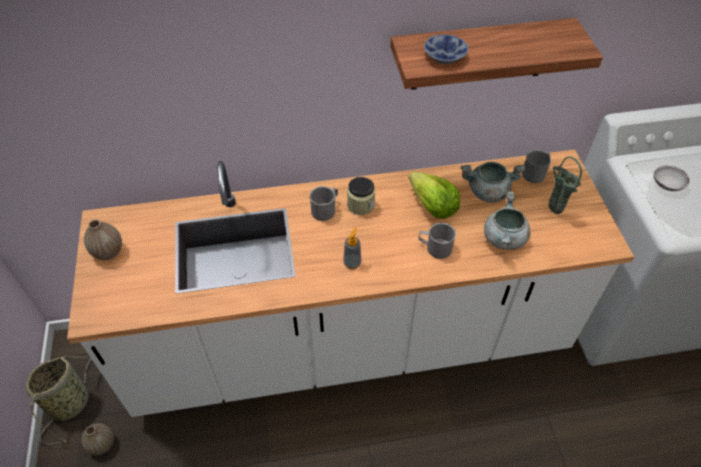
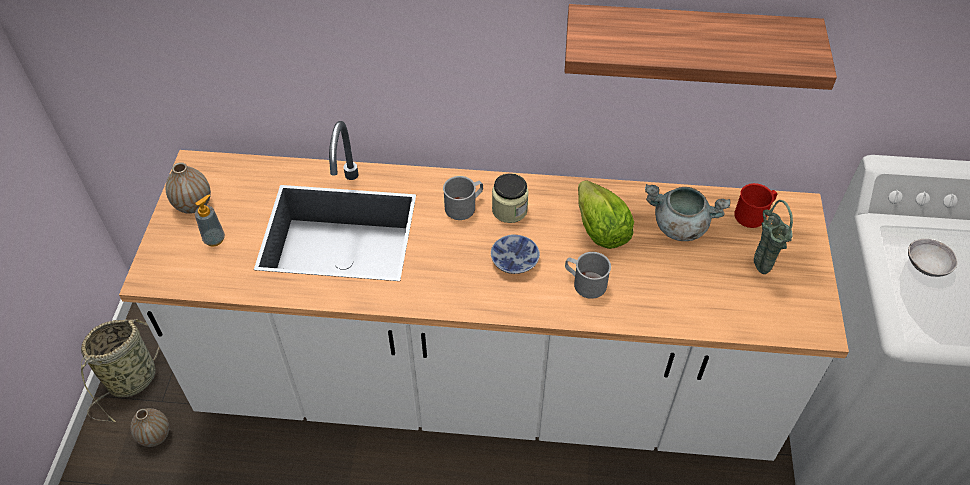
camera: 15 degrees right, 0 degrees up
soap dispenser [343,227,361,269] -> soap dispenser moved to [195,195,225,247]
bowl [424,34,468,64] -> bowl moved to [491,234,540,274]
grey cooking pot [484,191,531,250] -> none
grey mug [522,150,551,183] -> red mug [734,183,777,228]

